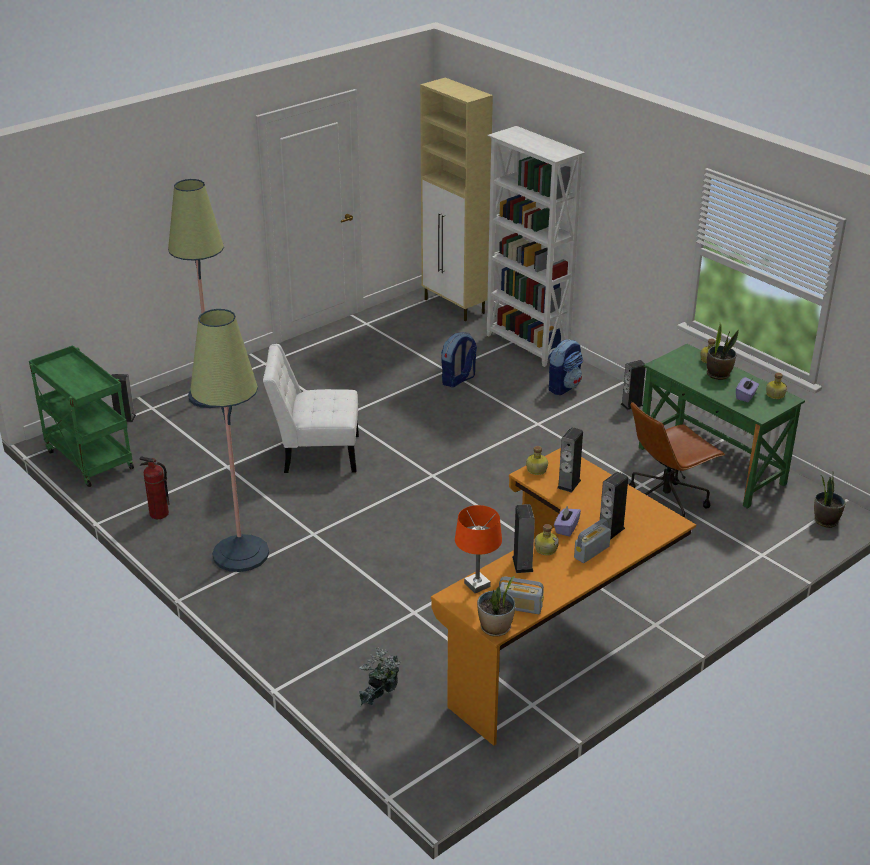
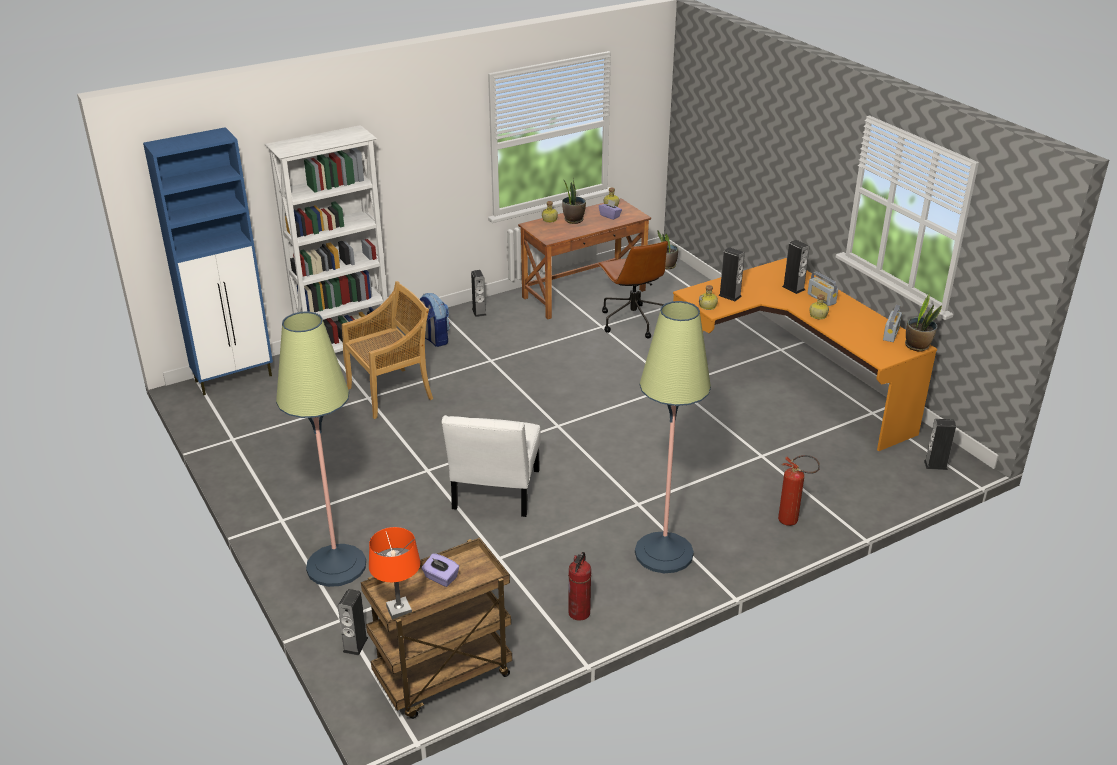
camera: 80 degrees left, 0 degrees up
green cart [29,345,134,487] -> brown cart [361,537,512,719]
potted plant [359,647,402,706] -> none
beige cabinet [420,78,493,321] -> blue cabinet [143,127,273,395]
backpack [441,332,477,387] -> beige chair [342,281,433,419]
orange table lamp [455,505,502,593] -> orange table lamp moved to [369,527,420,620]
speaker [512,504,535,573] -> speaker moved to [924,419,956,470]
purple tissue box [554,505,581,537] -> purple tissue box moved to [421,553,459,587]
green desk [639,344,805,509] -> brown desk [518,198,651,319]
none -> fire extinguisher [778,455,820,526]

